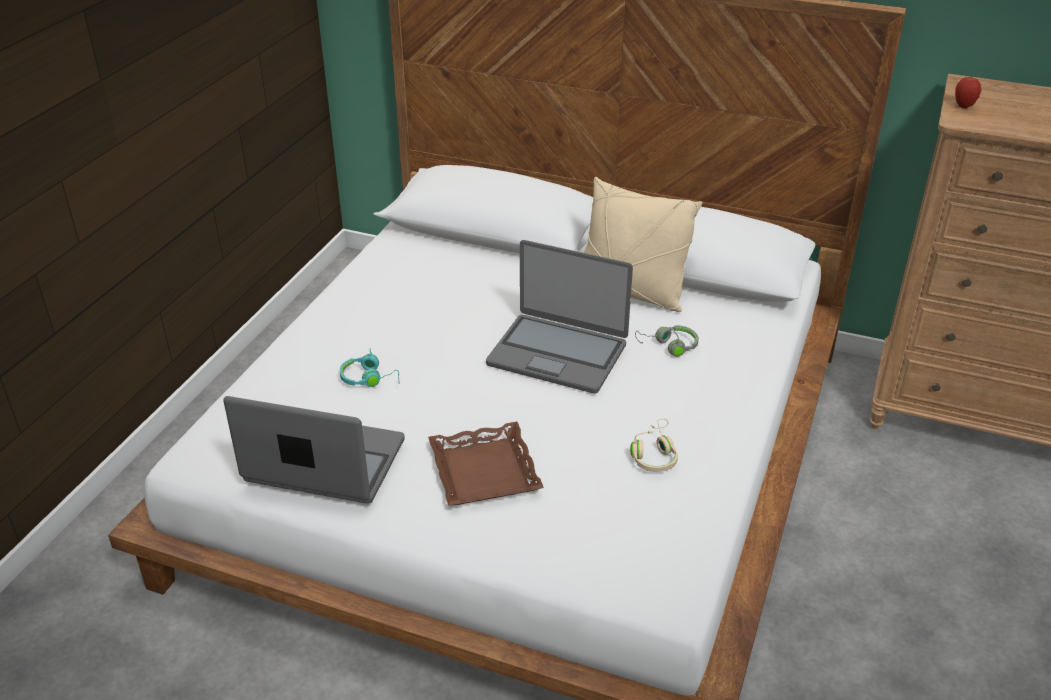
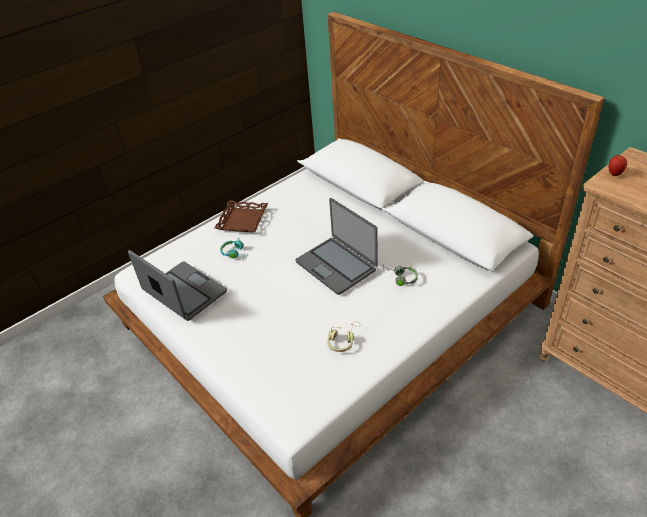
camera: 30 degrees right, 5 degrees up
brown tray [428,422,544,506] -> brown tray moved to [214,200,268,233]
beige pillow [584,177,703,312] -> none

